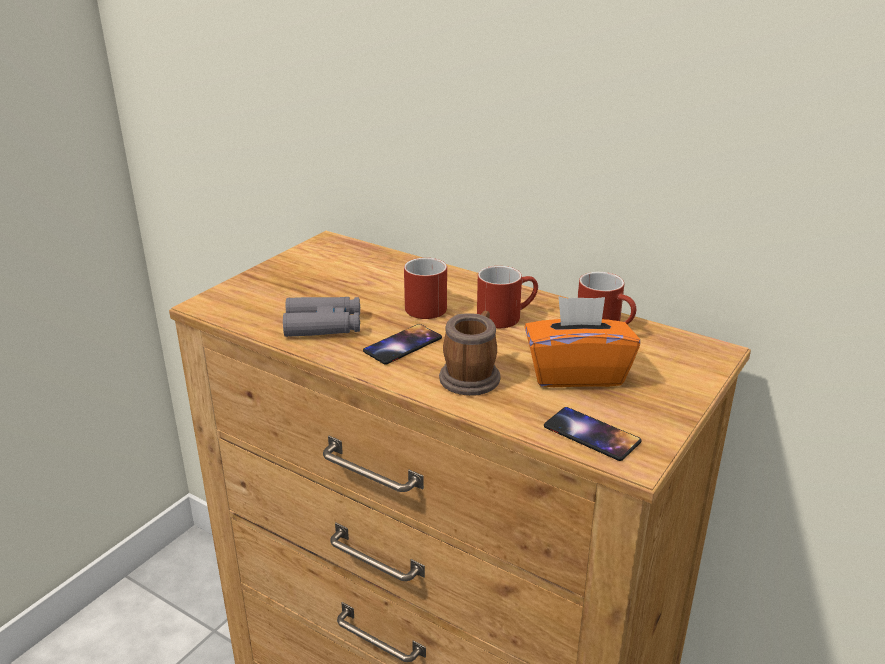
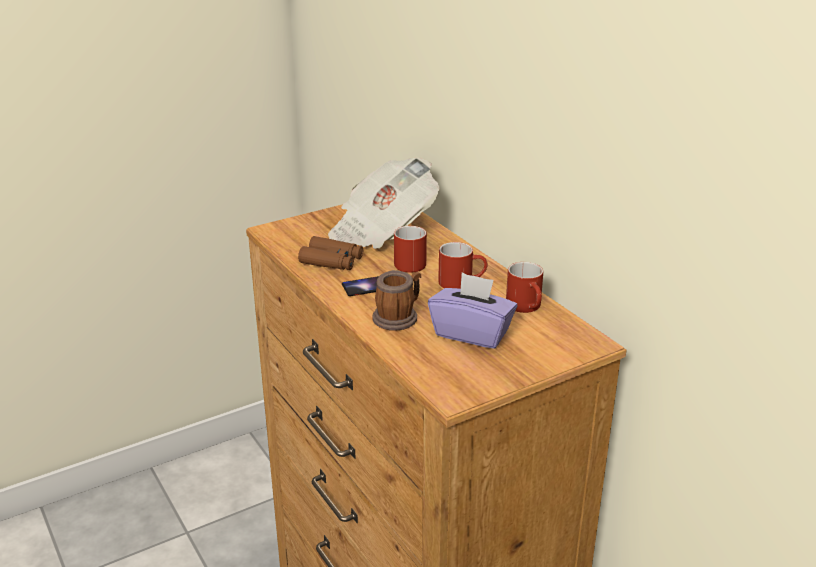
camera: 25 degrees right, 0 degrees up
grey binoculars [283,297,360,337] -> brown binoculars [298,236,363,270]
orange tissue box [525,297,640,387] -> purple tissue box [428,273,518,349]
phone [544,407,642,461] -> none
none -> newspaper [328,158,439,249]

